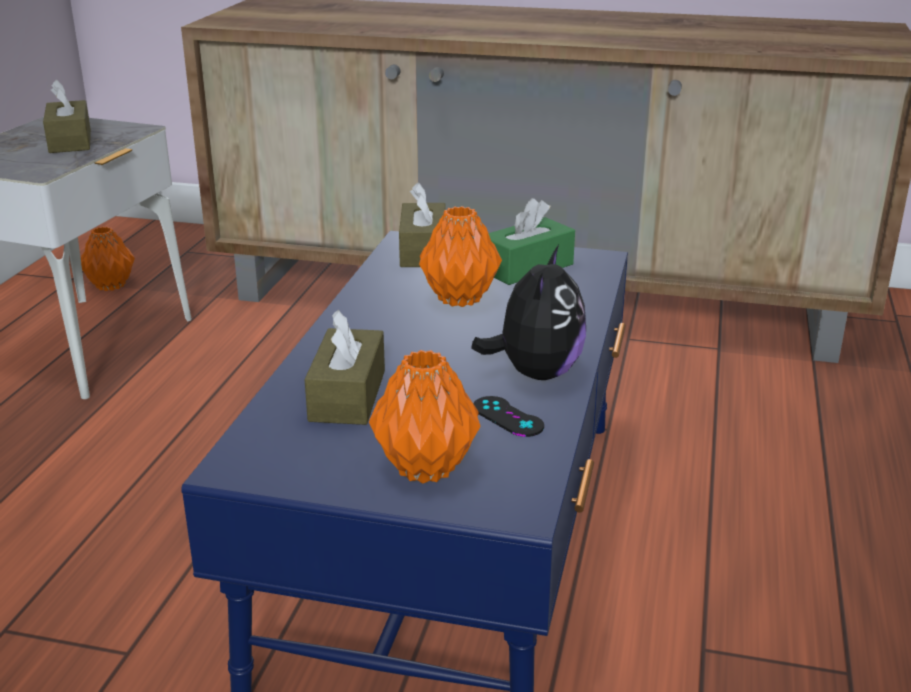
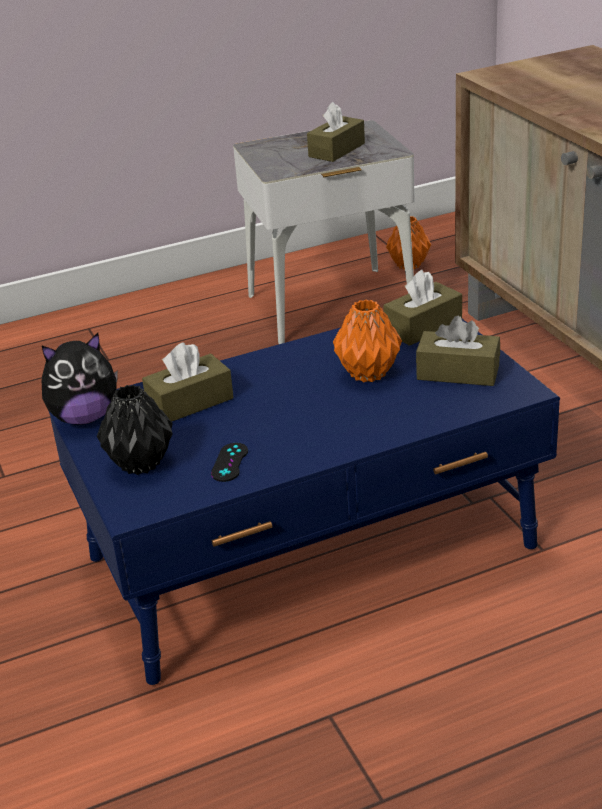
camera: 55 degrees right, 5 degrees up
orange vase [369,350,480,484] -> black vase [97,385,173,475]
plush toy [471,245,586,380] -> plush toy moved to [42,333,118,425]
green tissue box [489,198,575,285] -> brown tissue box [416,316,500,386]

